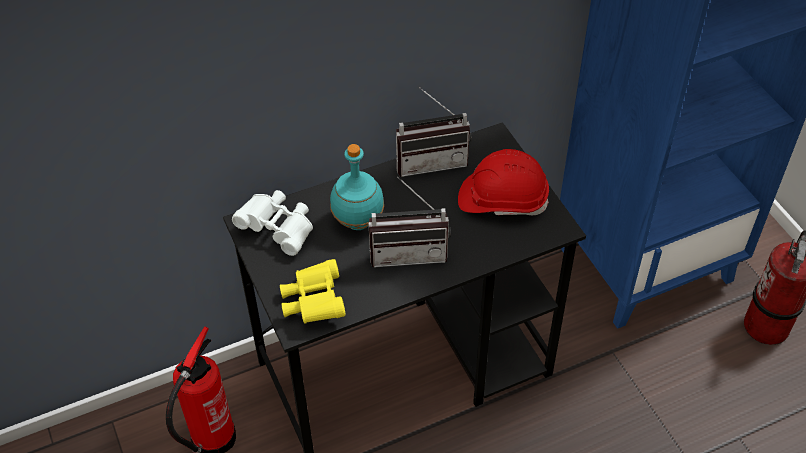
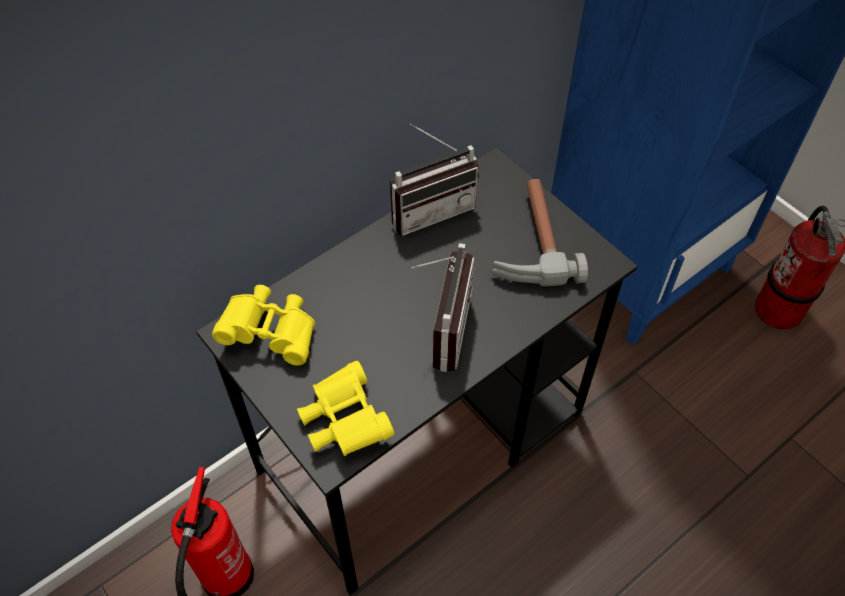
camera: 15 degrees left, 5 degrees up
white binoculars [232,190,313,256] -> yellow binoculars [212,285,315,366]
turquoise bottle [330,144,384,230] -> none
radio [368,176,451,267] -> radio turned 60 degrees counterclockwise [412,243,474,372]
red hard hat [458,149,549,215] -> hammer [491,179,588,286]

